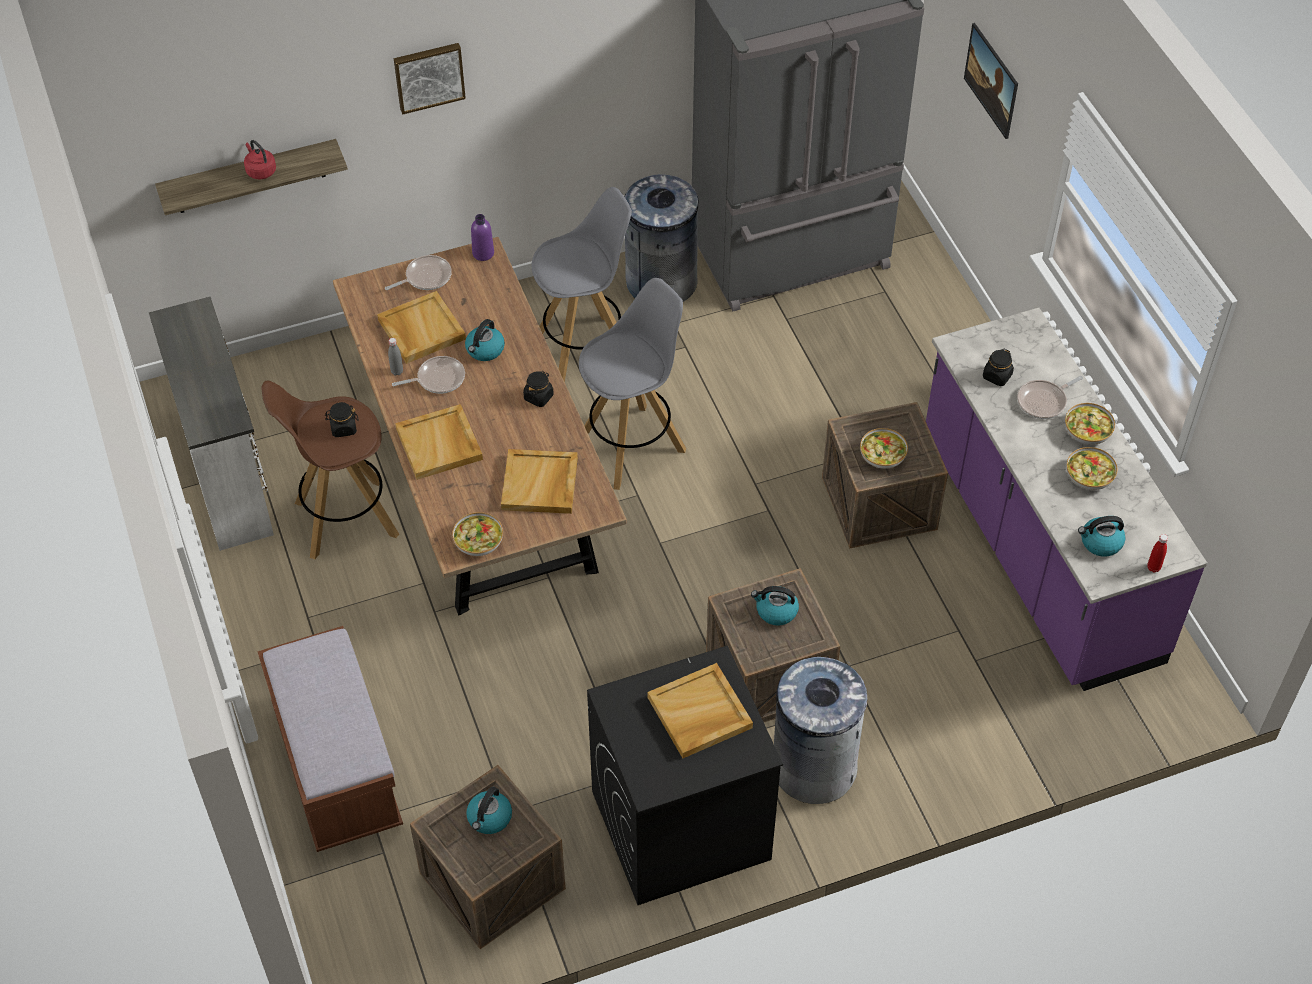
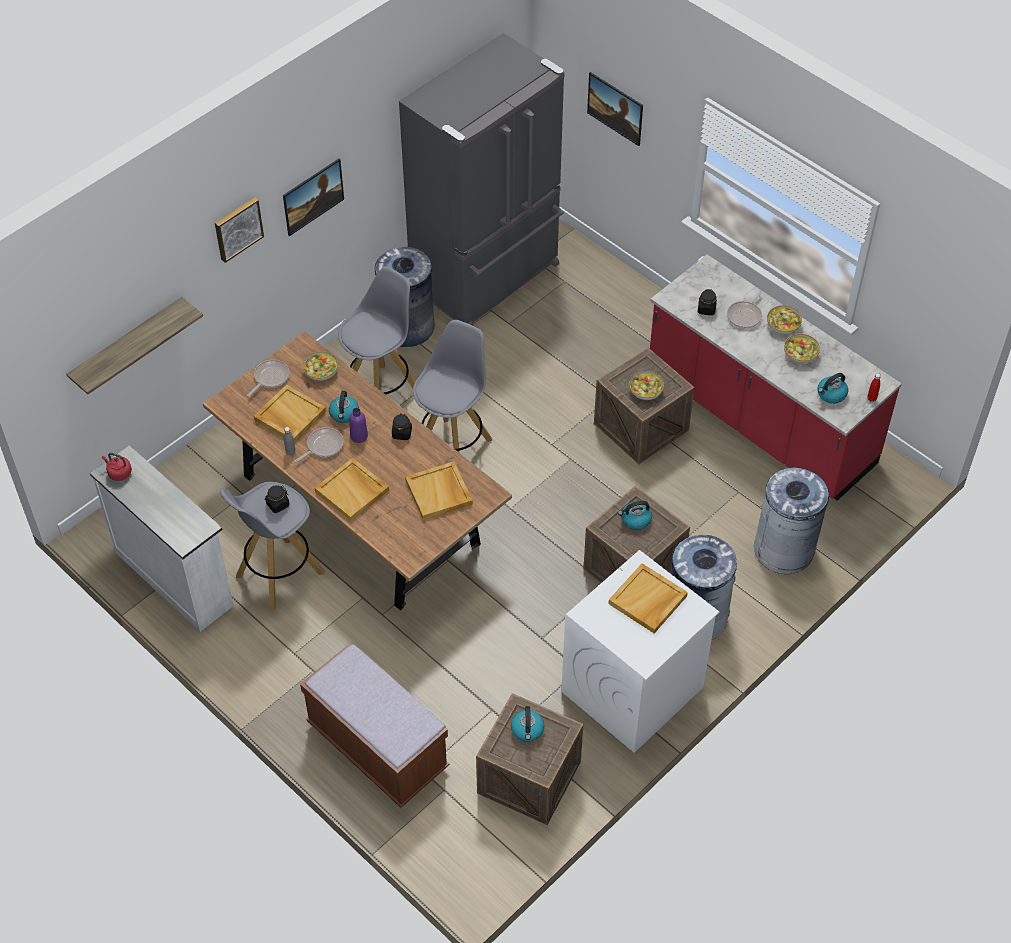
camera: 25 degrees left, 0 degrees up
red kettle [244,140,276,179] -> red kettle moved to [102,453,132,481]
brown stool [261,381,399,560] -> grey stool [220,482,325,612]
bowl [452,512,503,556] -> bowl moved to [303,351,338,381]
purple bottle [471,214,494,261] -> purple bottle moved to [349,408,368,443]
black washing machine [587,646,783,905] -> white washing machine [561,550,719,753]
purple counter [926,308,1207,691] -> red counter [650,254,902,501]
none -> picture [283,159,344,236]
none -> grey trash can [754,467,829,574]

